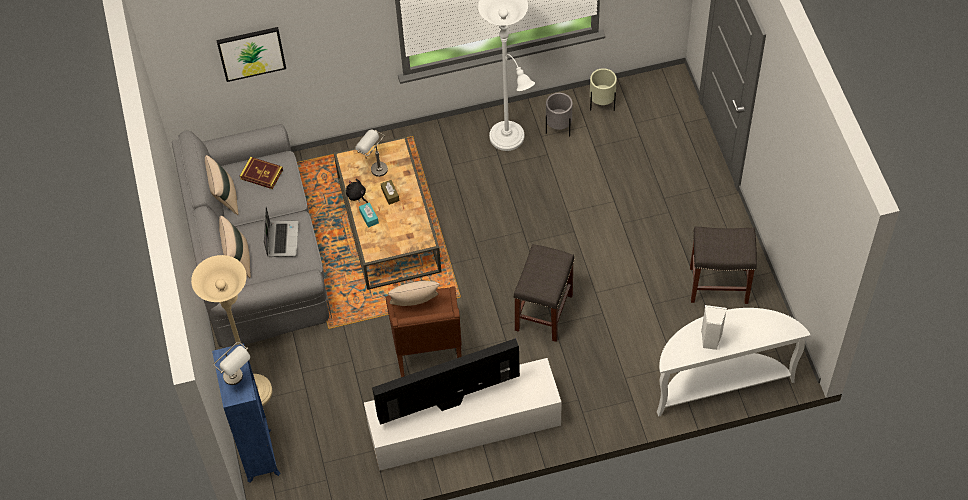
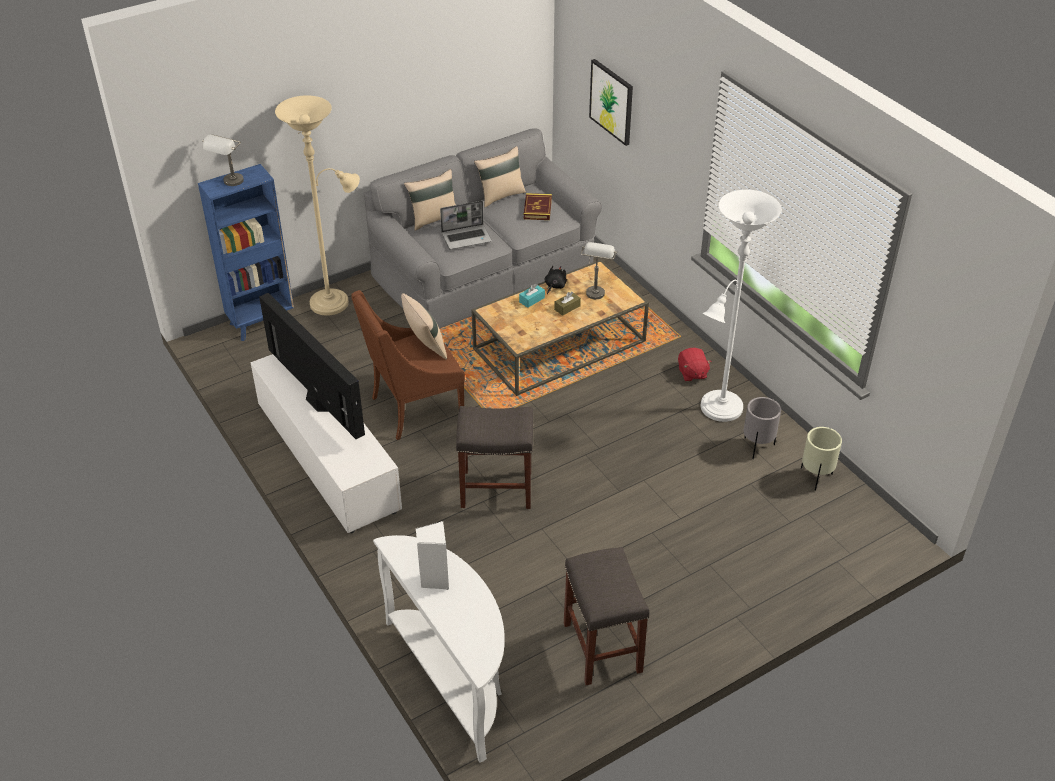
camera: 70 degrees right, 15 degrees down
none -> red plush toy [678,348,712,382]

